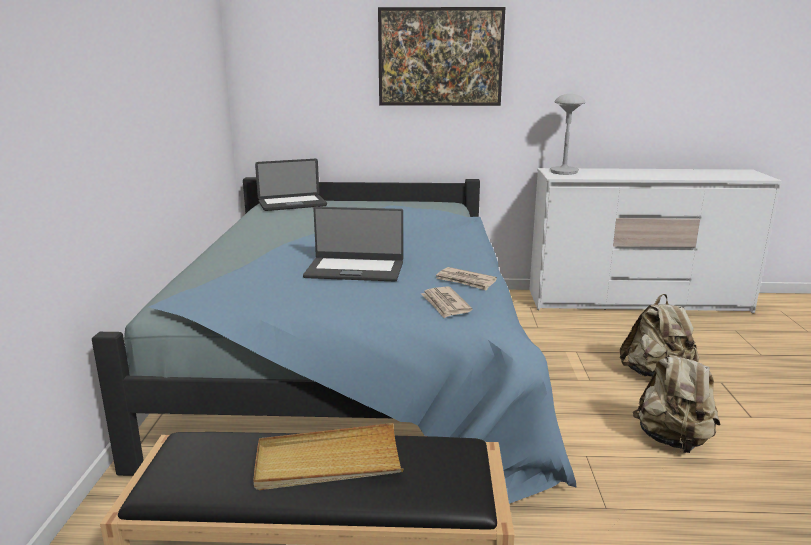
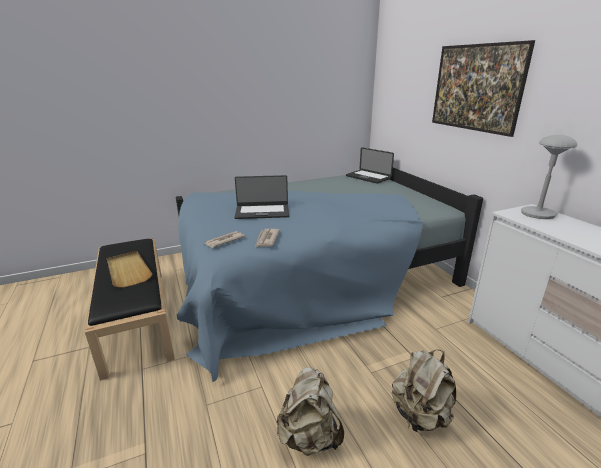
camera: 65 degrees right, 5 degrees up
laptop [303,207,403,282] -> laptop turned 75 degrees counterclockwise [234,175,289,219]

